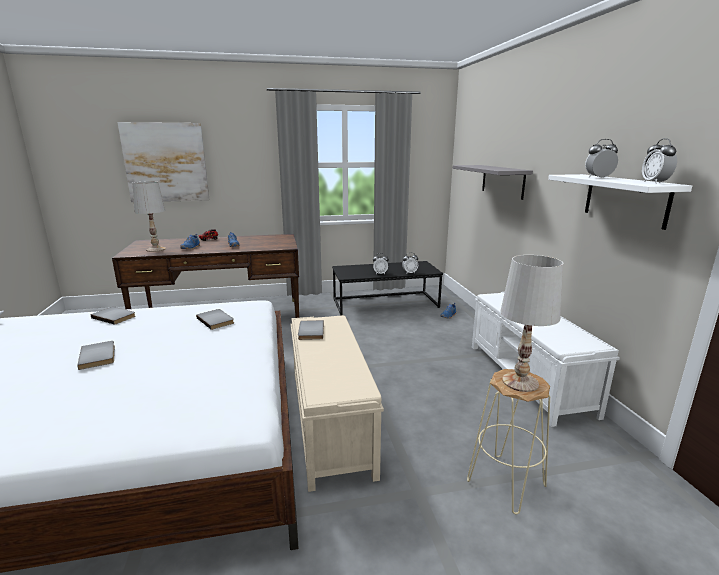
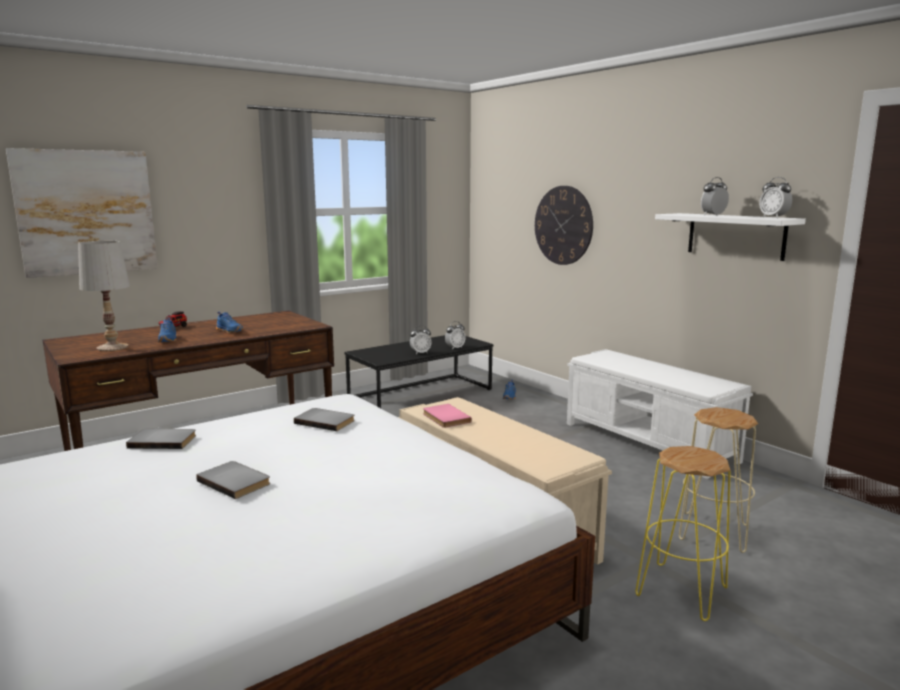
camera: 25 degrees left, 5 degrees down
grey book [298,320,324,340] -> pink book [423,404,472,428]
grey shelf [453,165,533,200] -> wall clock [535,186,593,265]
white table lamp [500,255,563,392] -> none
none -> yellow stool [635,446,731,621]

